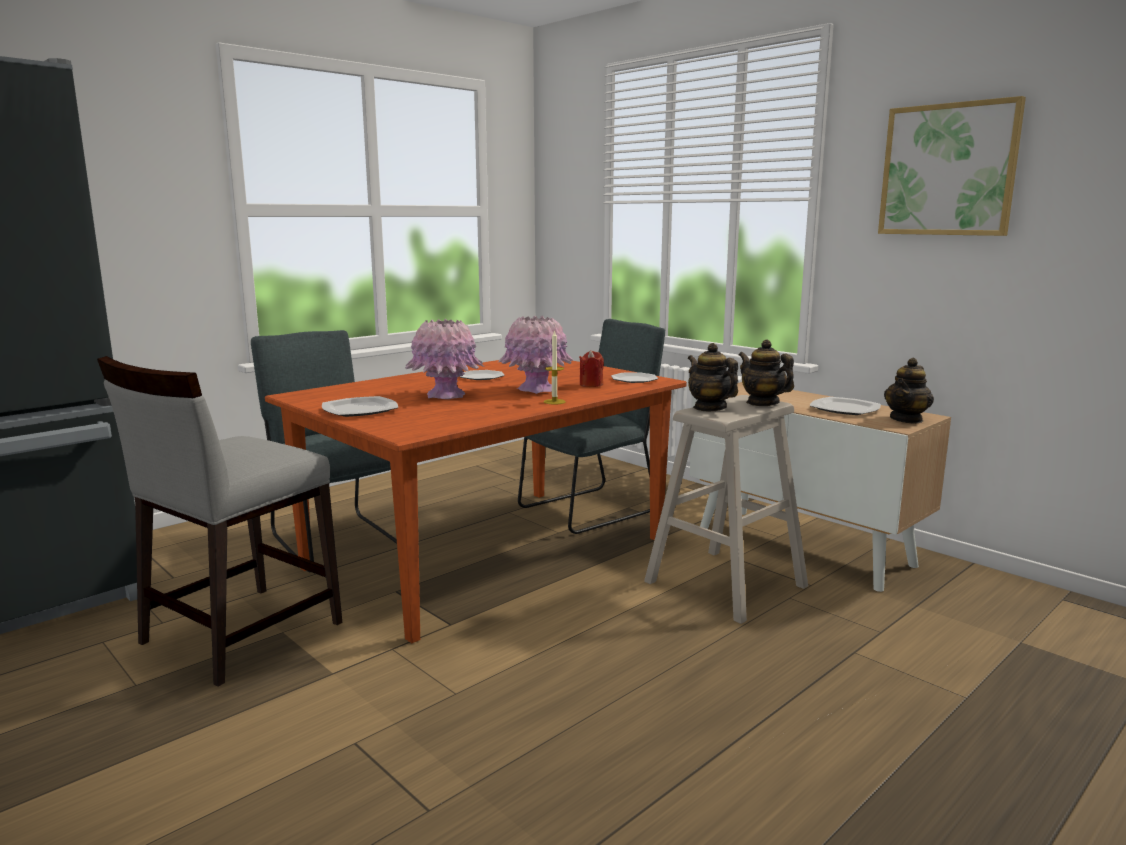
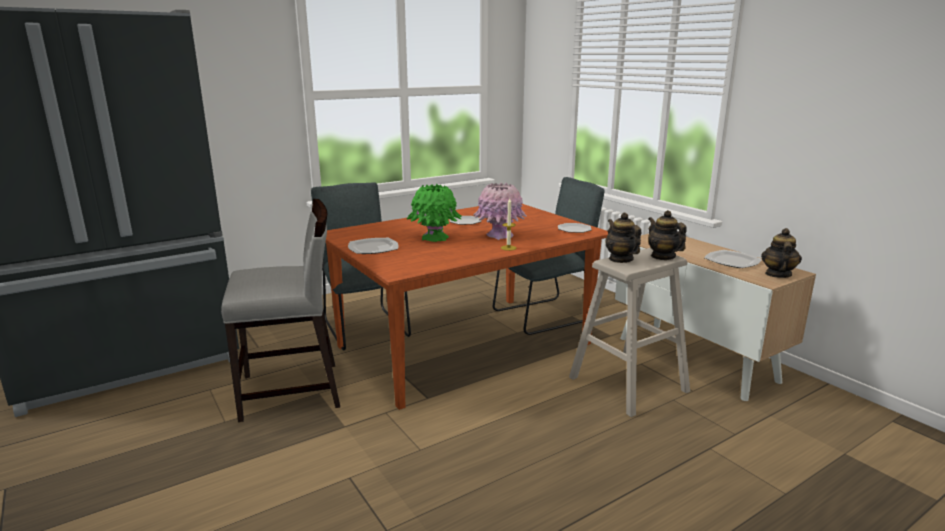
camera: 10 degrees right, 5 degrees up
grey chair [97,356,342,687] -> grey chair turned 150 degrees counterclockwise [221,199,340,422]
pink vase [405,318,484,399] -> green vase [407,184,462,242]
red candle [579,350,604,387] -> none
picture [878,96,1026,236] -> none
teapot [884,358,934,424] -> teapot turned 150 degrees clockwise [761,228,802,278]

